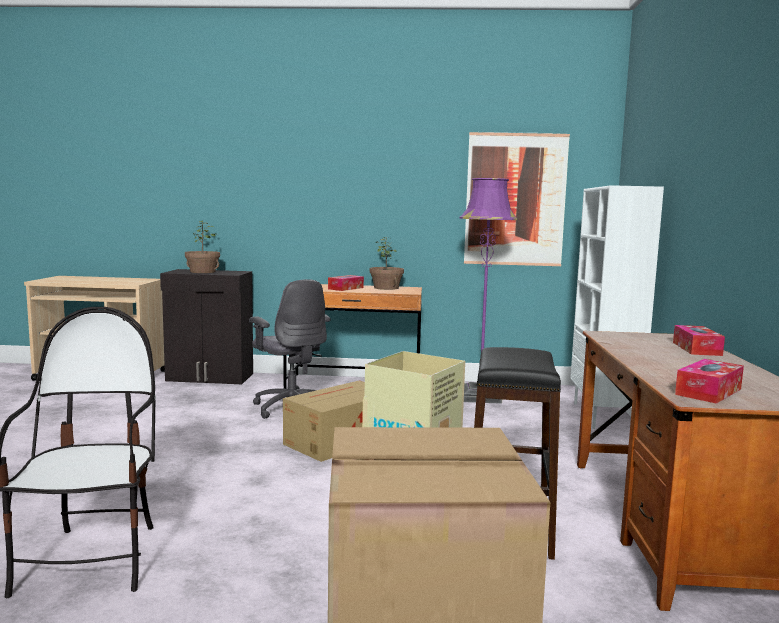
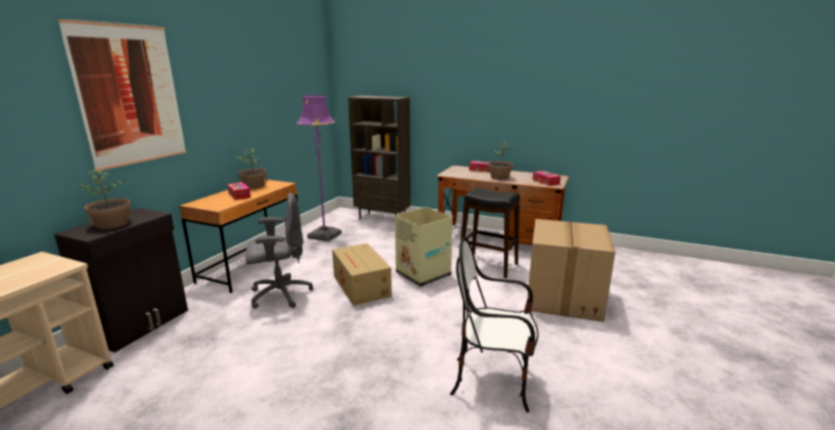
camera: 70 degrees left, 10 degrees up
picture [464,132,570,266] -> picture moved to [57,19,187,171]
white bookcase [570,185,664,429] -> brown bookcase [348,96,411,219]
none -> potted plant [488,141,513,180]

